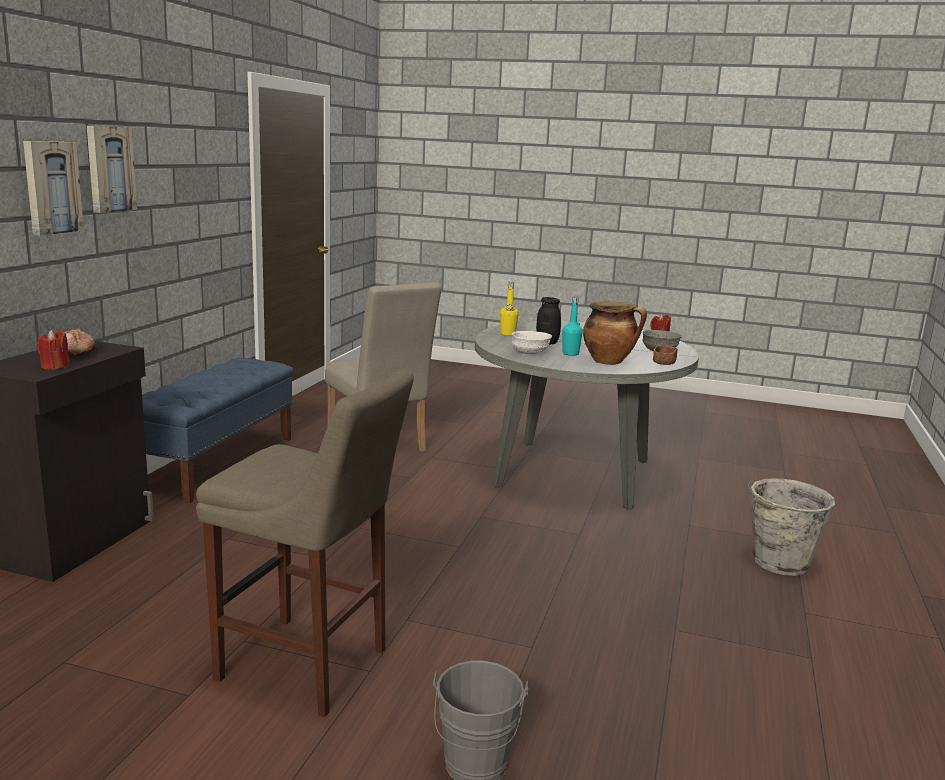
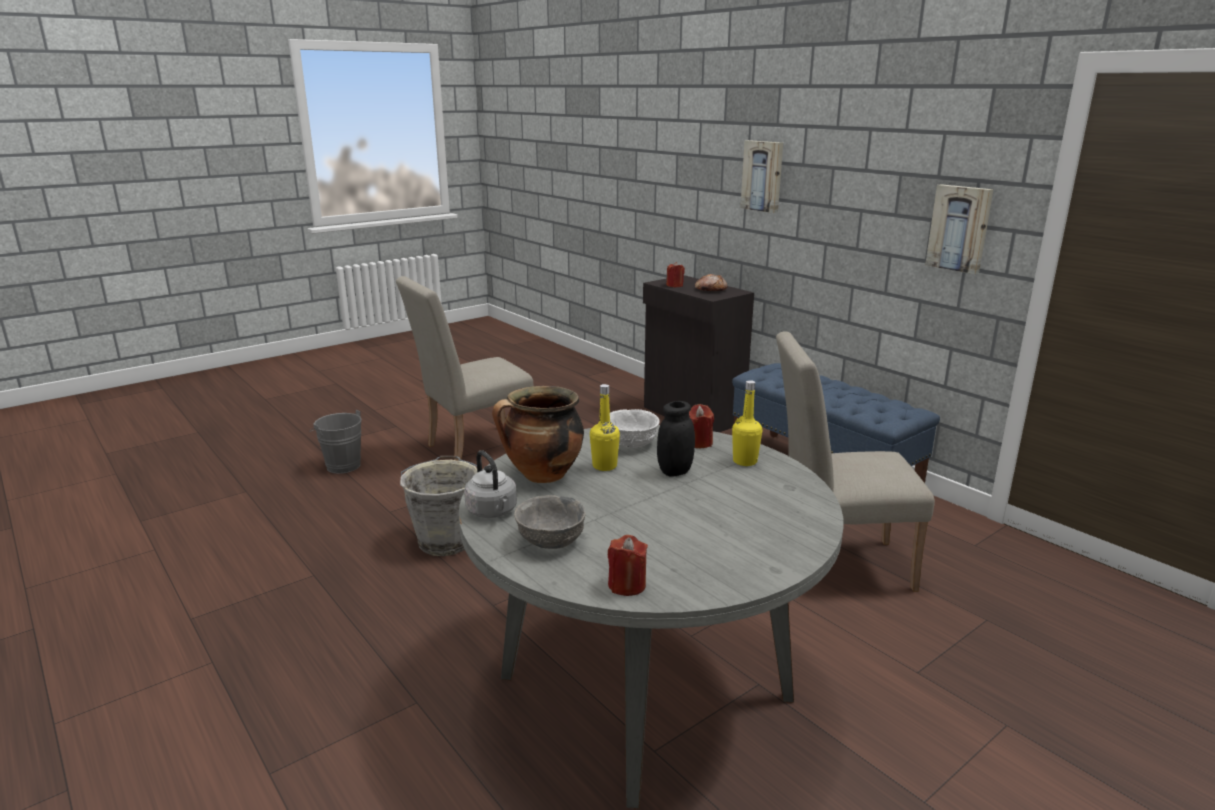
camera: 125 degrees right, 5 degrees up
picture [87,126,137,213] -> picture moved to [925,184,993,274]
beige stool [196,369,414,717] -> beige chair [396,276,534,461]
turquoise bottle [563,296,583,356] -> yellow bottle [590,384,620,471]
brown bowl [653,345,677,365] -> grey kettle [464,450,517,518]
grey bucket [747,478,835,576] -> grey bucket moved to [400,456,477,556]
none -> red candle [689,404,714,448]

